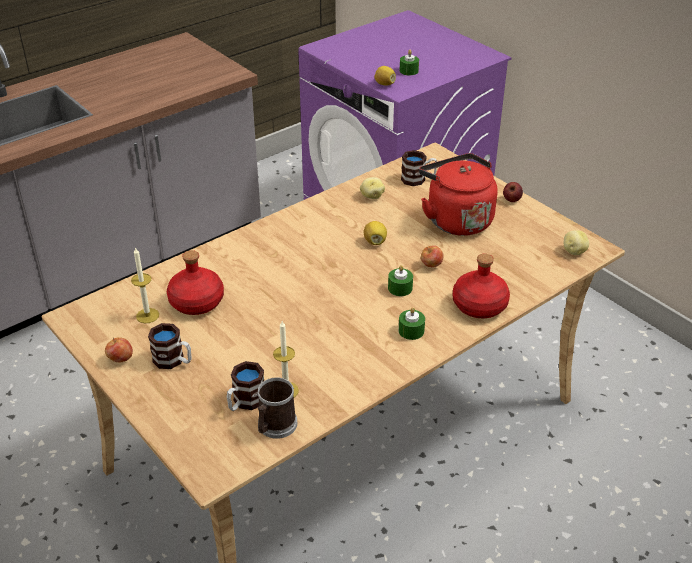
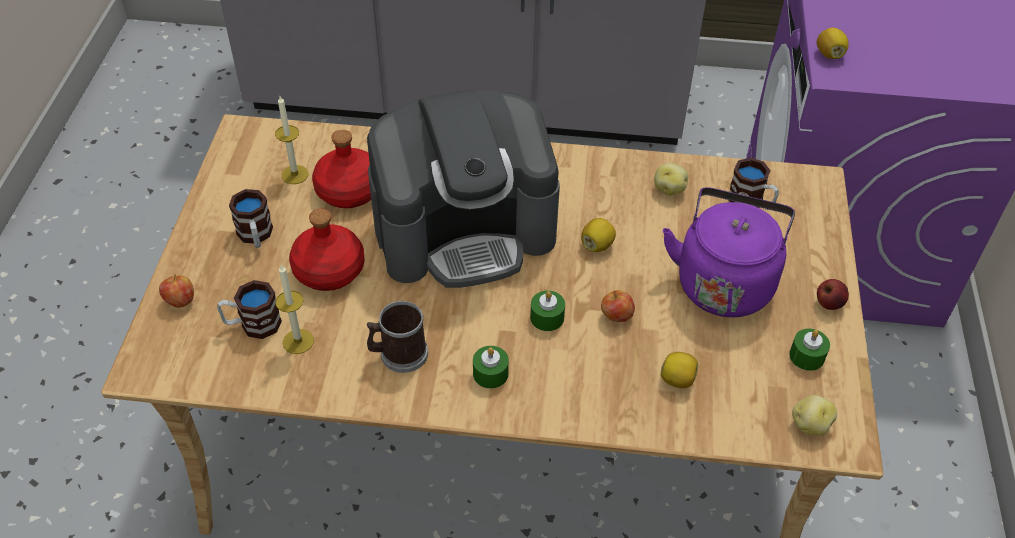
camera: 45 degrees right, 10 degrees up
apple [105,337,133,362] -> apple moved to [159,274,194,308]
mug [257,377,297,439] -> mug moved to [367,301,428,373]
green candle [400,50,419,75] -> green candle moved to [789,329,830,371]
red kettle [419,153,498,236] -> purple kettle [663,187,795,317]
red bottle [453,253,510,318] -> red bottle moved to [289,209,365,291]
none -> coffee machine [367,89,560,288]
none -> lemon [661,352,698,388]

